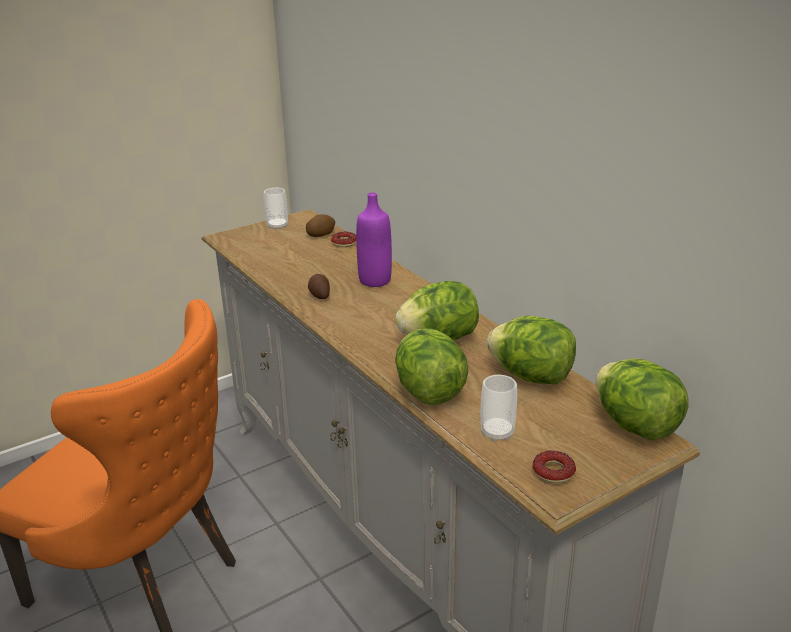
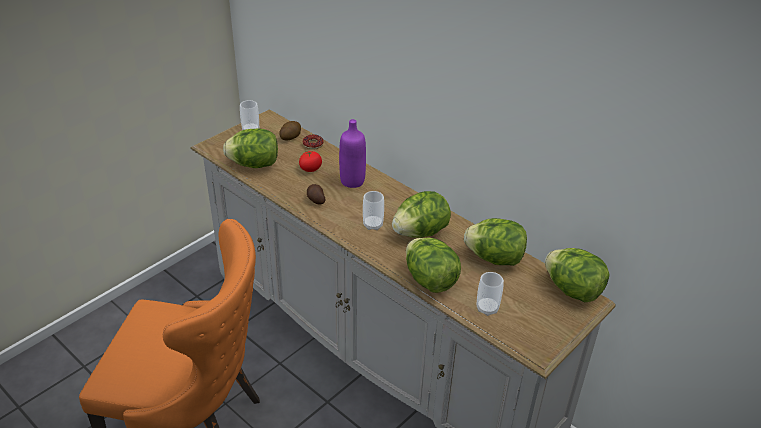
camera: 15 degrees left, 10 degrees up
donut [533,450,576,483] -> none
none -> lettuce [223,128,278,168]
none -> tomato [299,151,322,172]
none -> cup [363,191,384,230]

